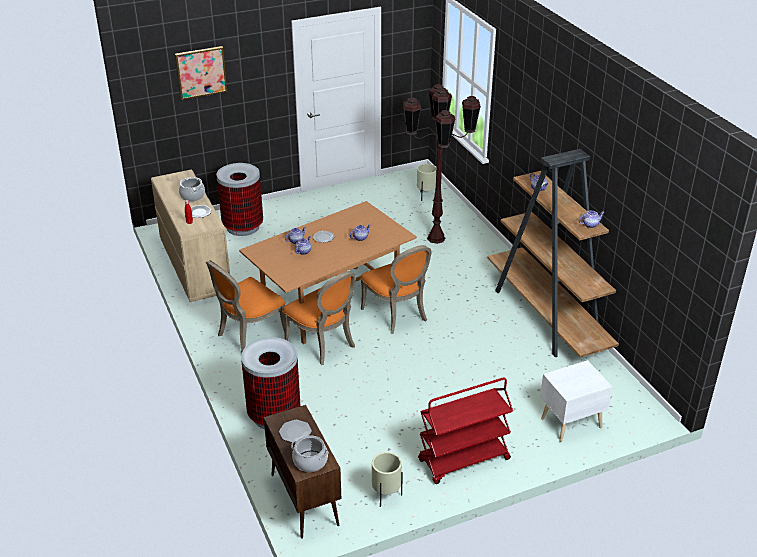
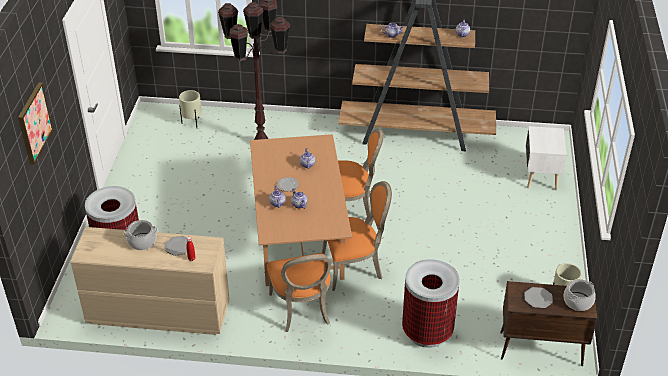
camera: 60 degrees left, 5 degrees up
red cart [418,377,513,484] -> none

